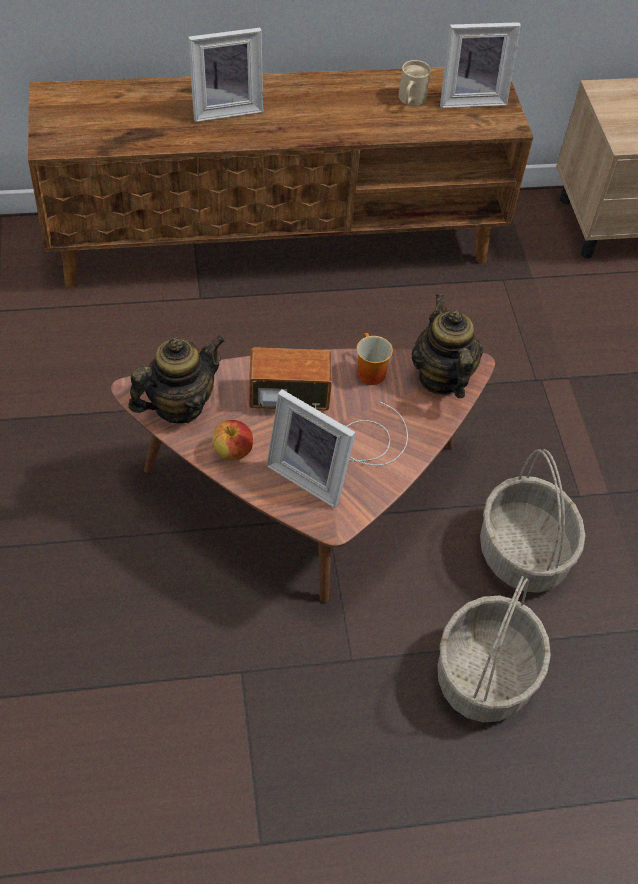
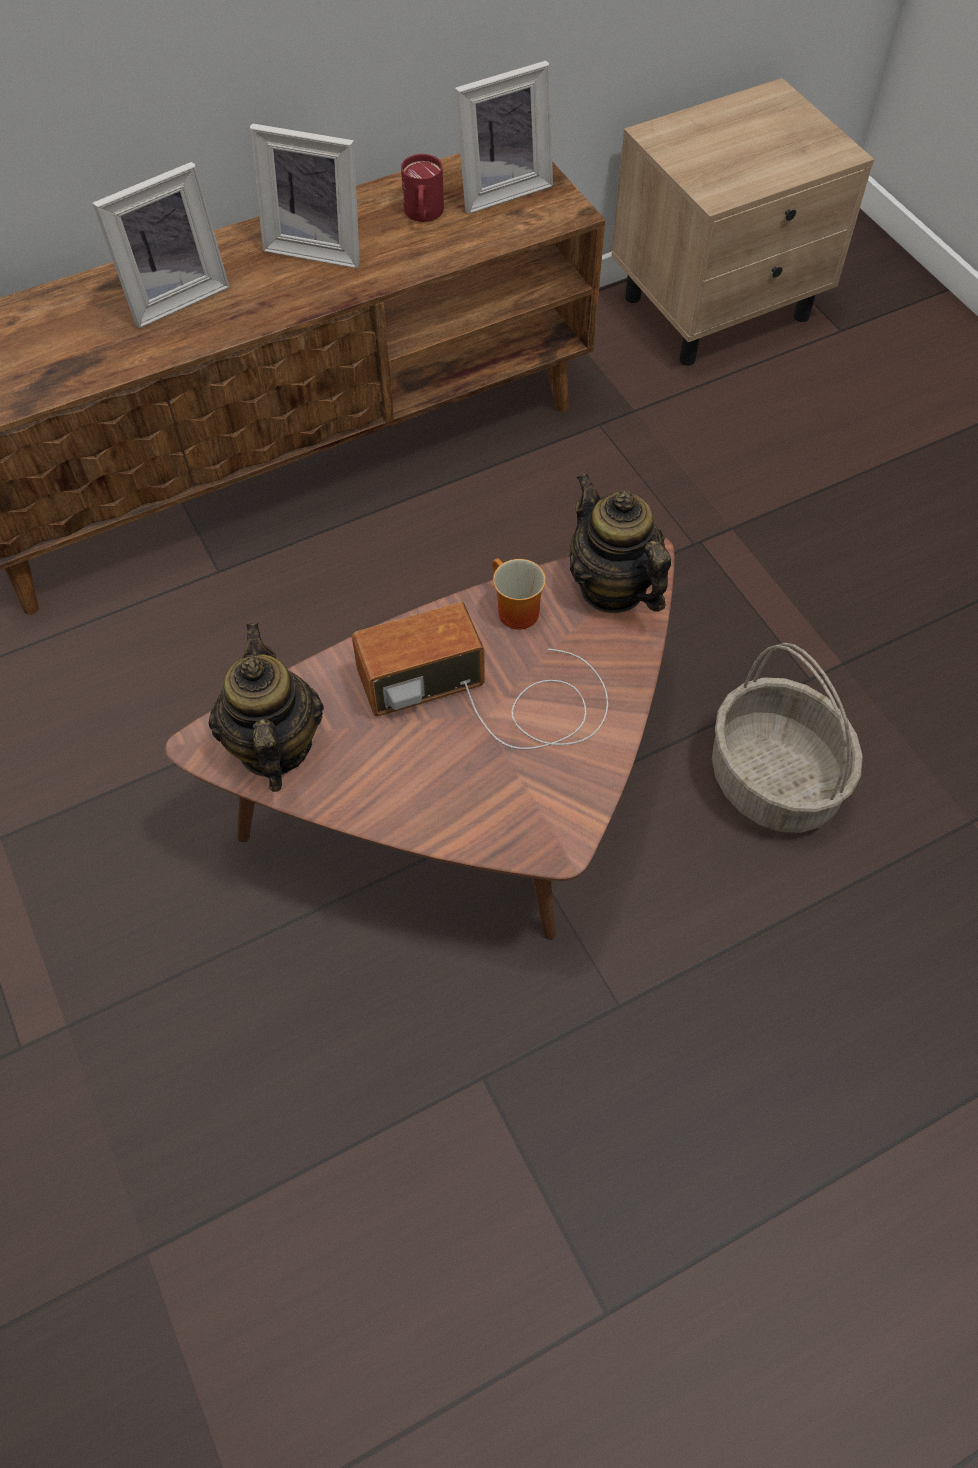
camera: 15 degrees left, 5 degrees up
teapot [128,336,225,423] -> teapot turned 45 degrees counterclockwise [209,623,324,792]
apple [212,420,253,461] -> none
picture frame [266,389,356,508] -> picture frame moved to [250,123,360,268]
beige mug [398,60,431,106] -> red mug [401,154,444,222]
basket [438,576,551,722] -> none

